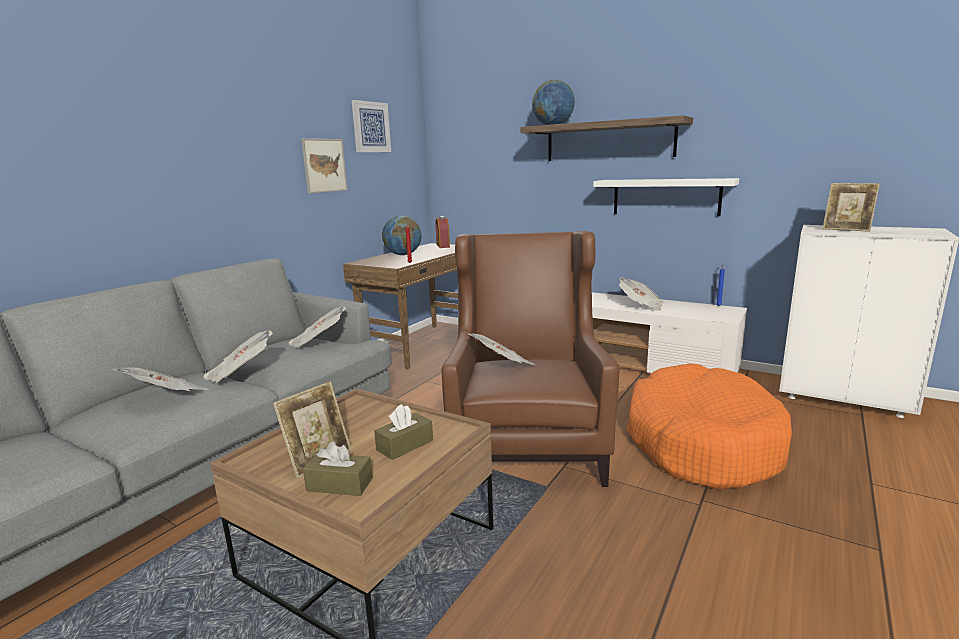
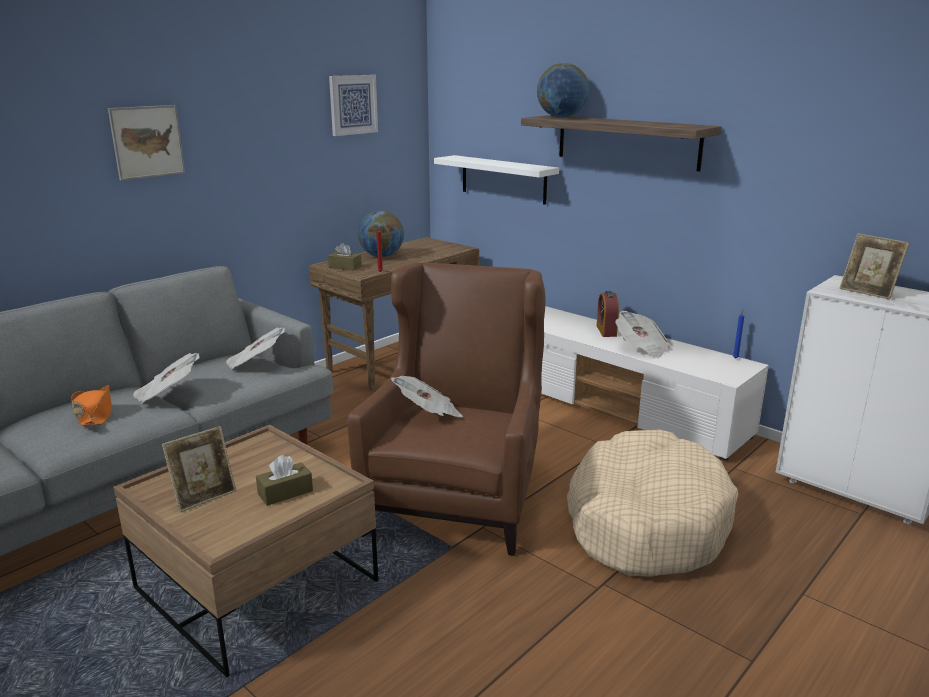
camera: 10 degrees right, 5 degrees up
newspaper [112,367,209,391] -> orange hat [71,385,112,426]
picture [301,138,348,194] -> picture moved to [108,105,185,181]
brown tissue box [303,441,373,496] -> brown tissue box moved to [328,243,362,270]
alarm clock [436,216,450,248] -> alarm clock moved to [597,291,619,337]
white shelf [593,178,739,216] -> white shelf moved to [434,155,559,205]
orange dog bed [627,364,792,490] -> beige dog bed [567,429,738,577]

